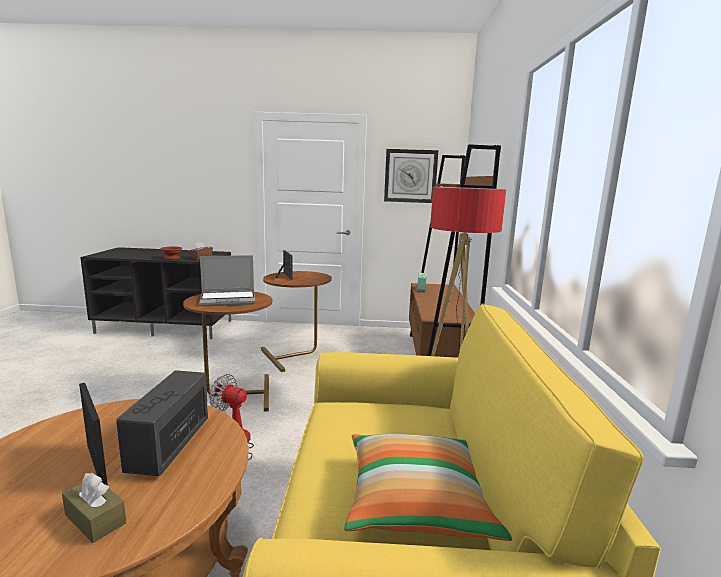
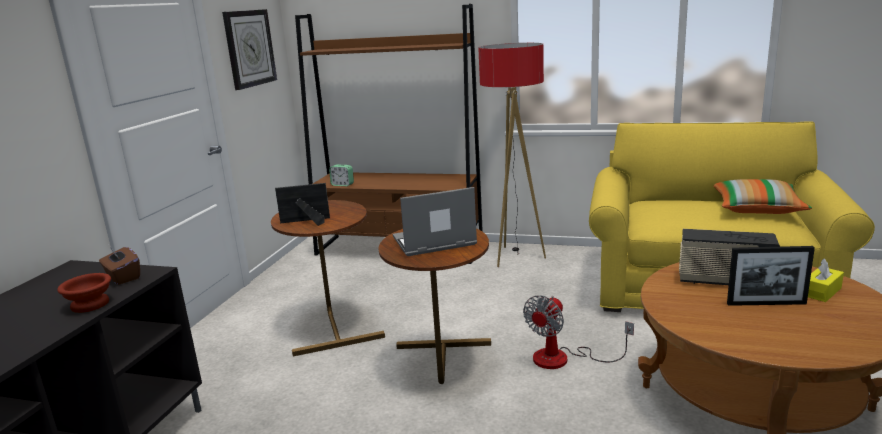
camera: 75 degrees left, 5 degrees up
brown tissue box [62,473,126,543] -> yellow tissue box [808,258,844,302]
picture frame [79,383,108,486] -> picture frame turned 150 degrees counterclockwise [727,246,815,306]
laptop [199,255,255,307] -> laptop turned 105 degrees counterclockwise [393,187,477,256]

